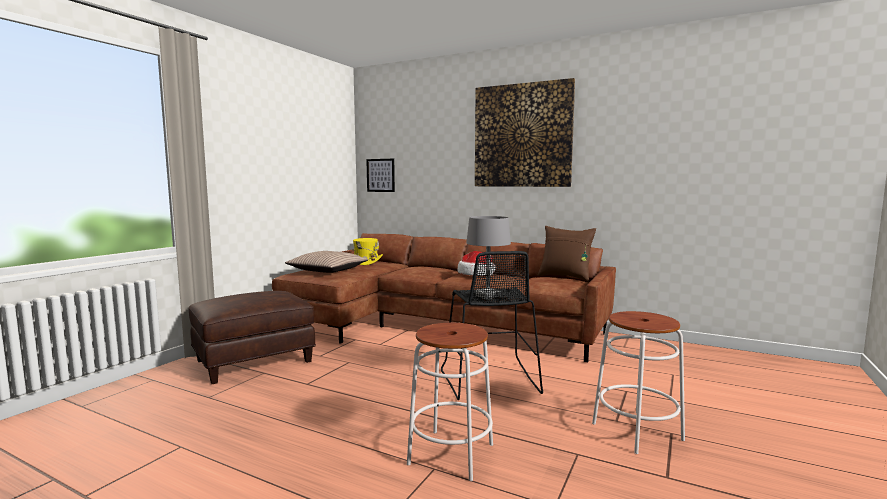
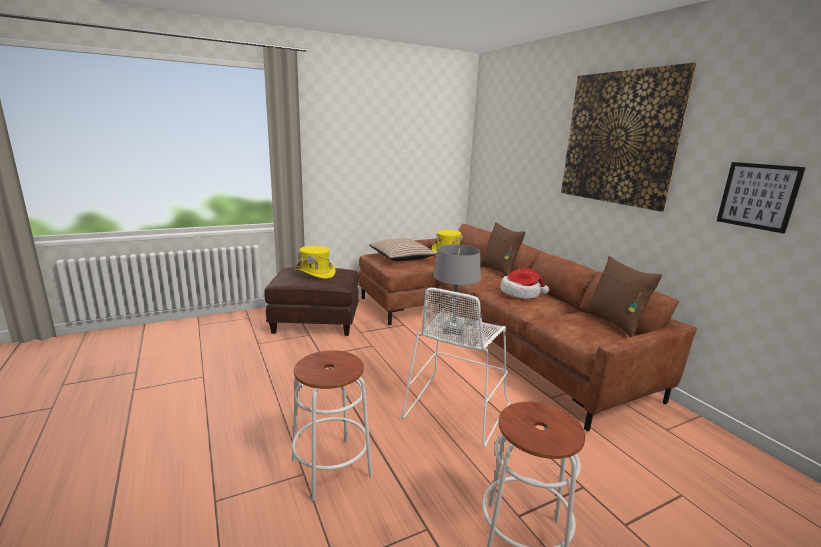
camera: 35 degrees right, 10 degrees up
picture [366,159,395,192] -> picture moved to [717,162,806,234]
black stool [441,251,543,400] -> white stool [401,288,510,447]
none -> yellow hat [295,246,336,279]
none -> brown pillow [481,222,525,276]

